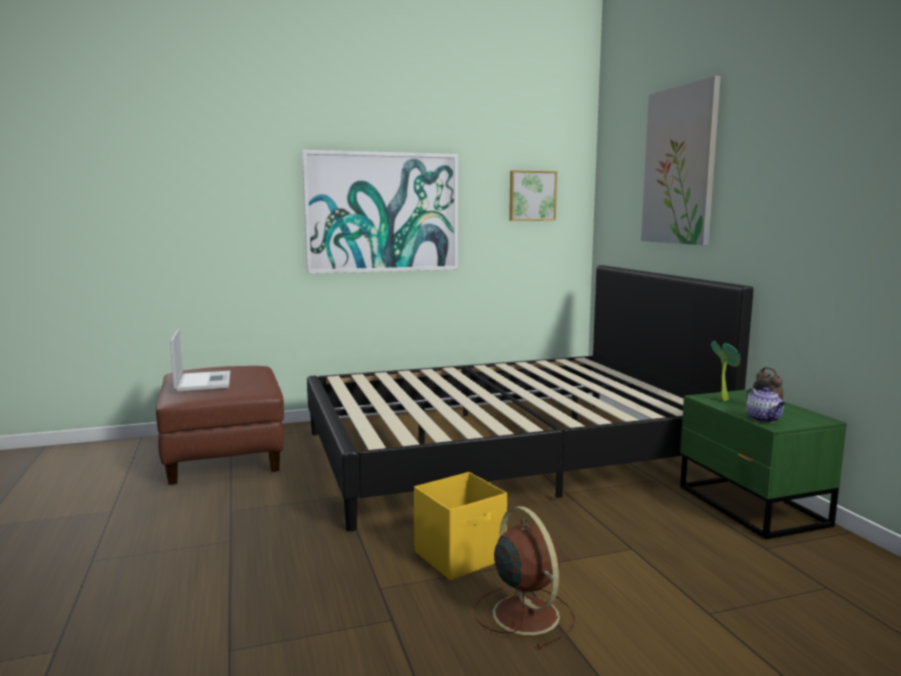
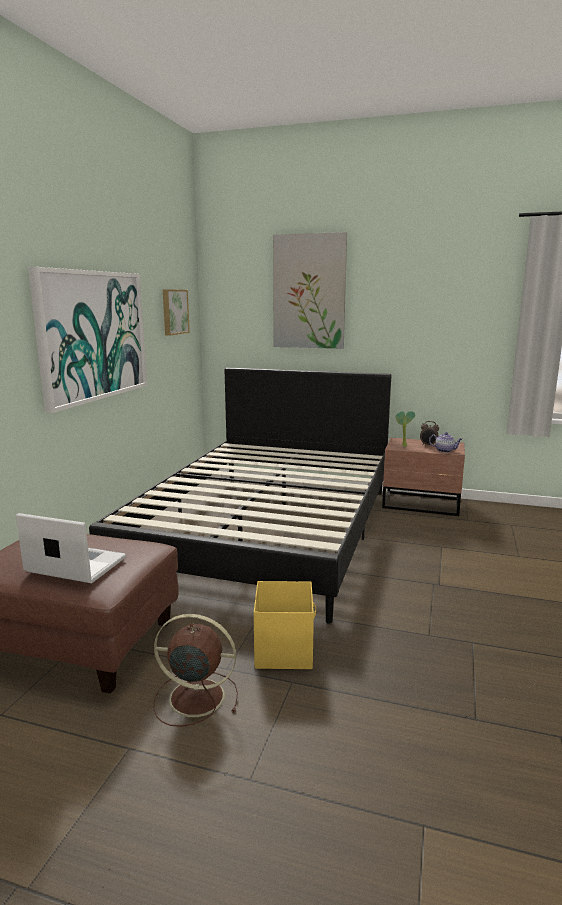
camera: 55 degrees left, 5 degrees up
yellow storage box [414,472,507,580] -> yellow storage box moved to [254,581,316,669]
brown fan [473,506,575,649] -> brown fan moved to [153,614,238,727]
green nightstand [680,389,847,539] -> brown nightstand [382,438,465,516]

